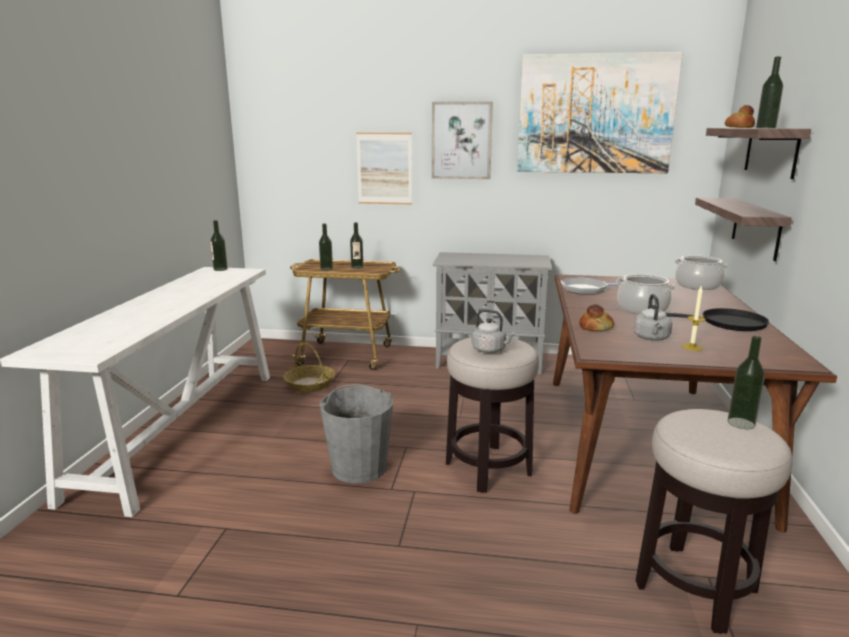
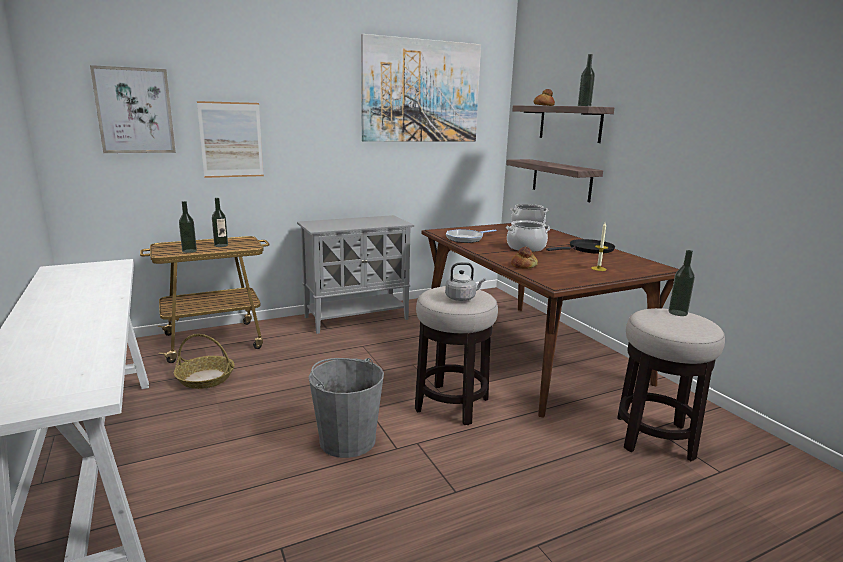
camera: 35 degrees left, 0 degrees up
bottle [210,220,228,271] -> none
picture [432,102,493,179] -> picture moved to [90,65,176,153]
grey kettle [634,294,672,341] -> none

